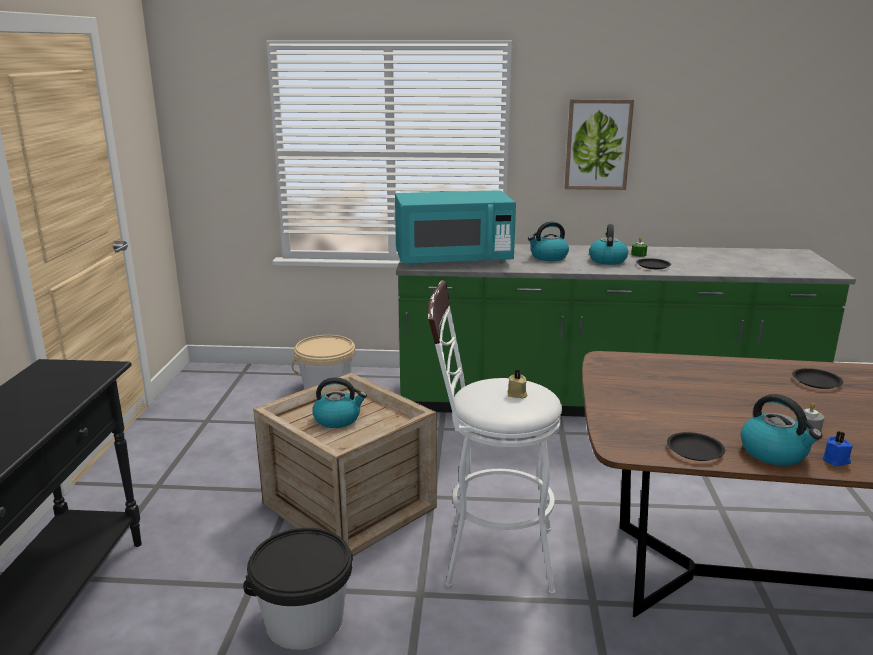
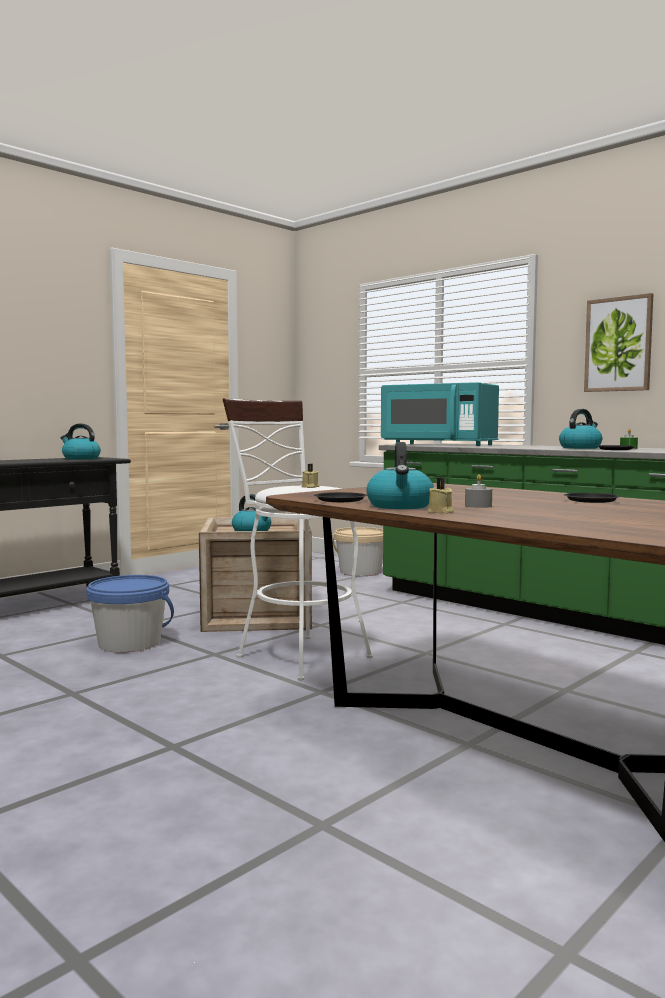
camera: 40 degrees right, 15 degrees down
black bucket [243,528,353,650] -> blue bucket [86,575,174,653]
kettle [528,222,569,261] -> kettle moved to [61,424,101,460]
blue candle [823,431,853,466] -> beige candle [428,478,454,513]

